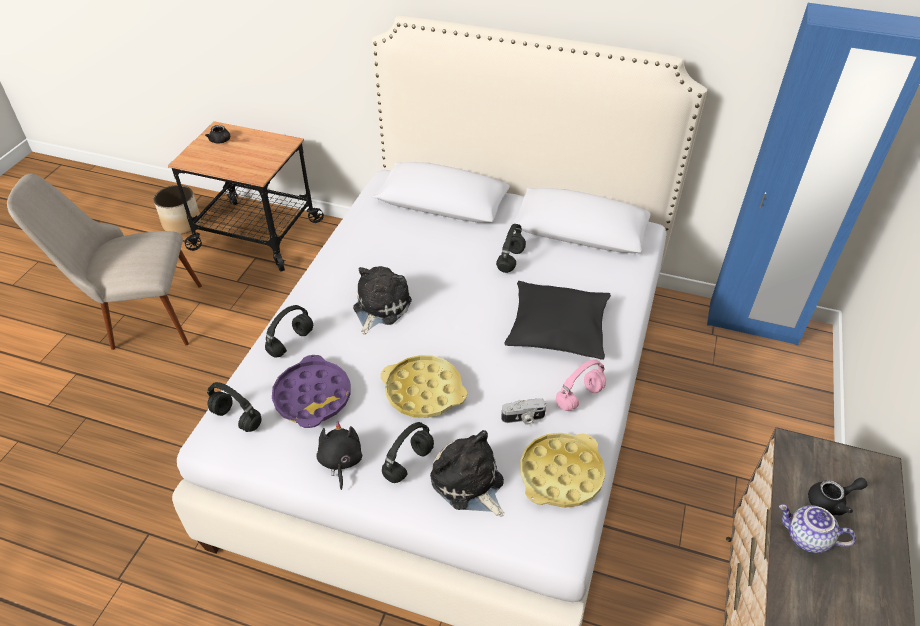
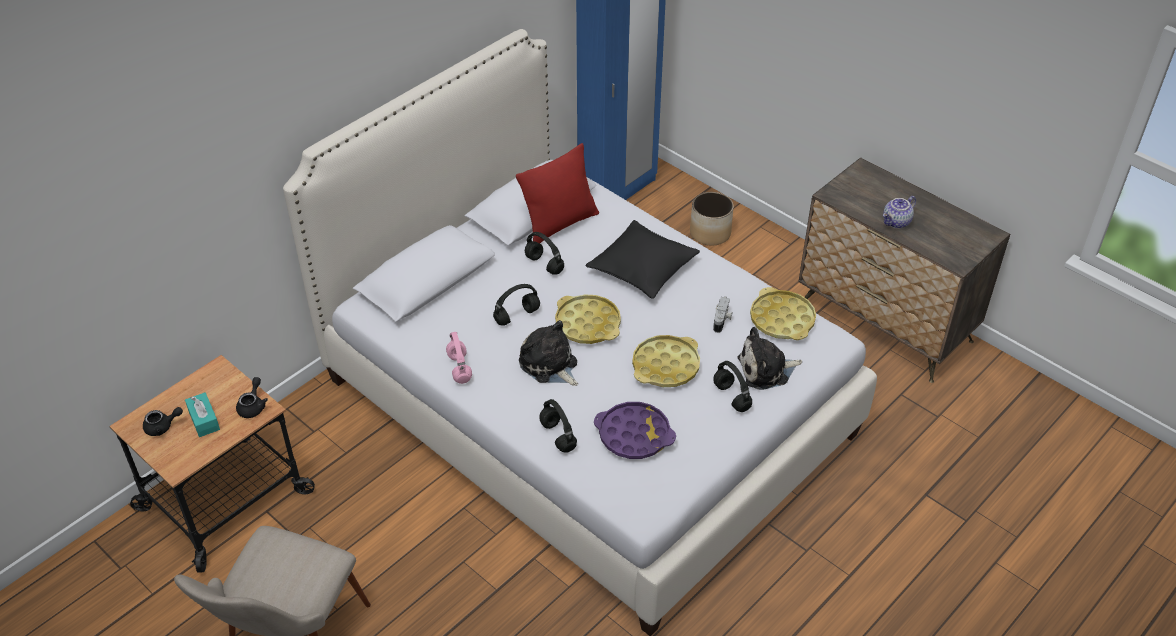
camera: 65 degrees left, 0 degrees up
planter [154,185,201,234] -> planter moved to [690,192,734,246]
black headphones [207,382,262,432] -> black headphones moved to [493,284,540,326]
black plush toy [316,421,362,490] -> none
pink headphones [556,359,606,411] -> pink headphones moved to [446,332,472,384]
black teapot [808,478,868,516] -> black teapot moved to [236,377,268,418]
none -> turquoise tissue box [185,392,220,437]
none -> red pillow [516,143,599,243]
none -> yellow tray [555,295,621,344]

